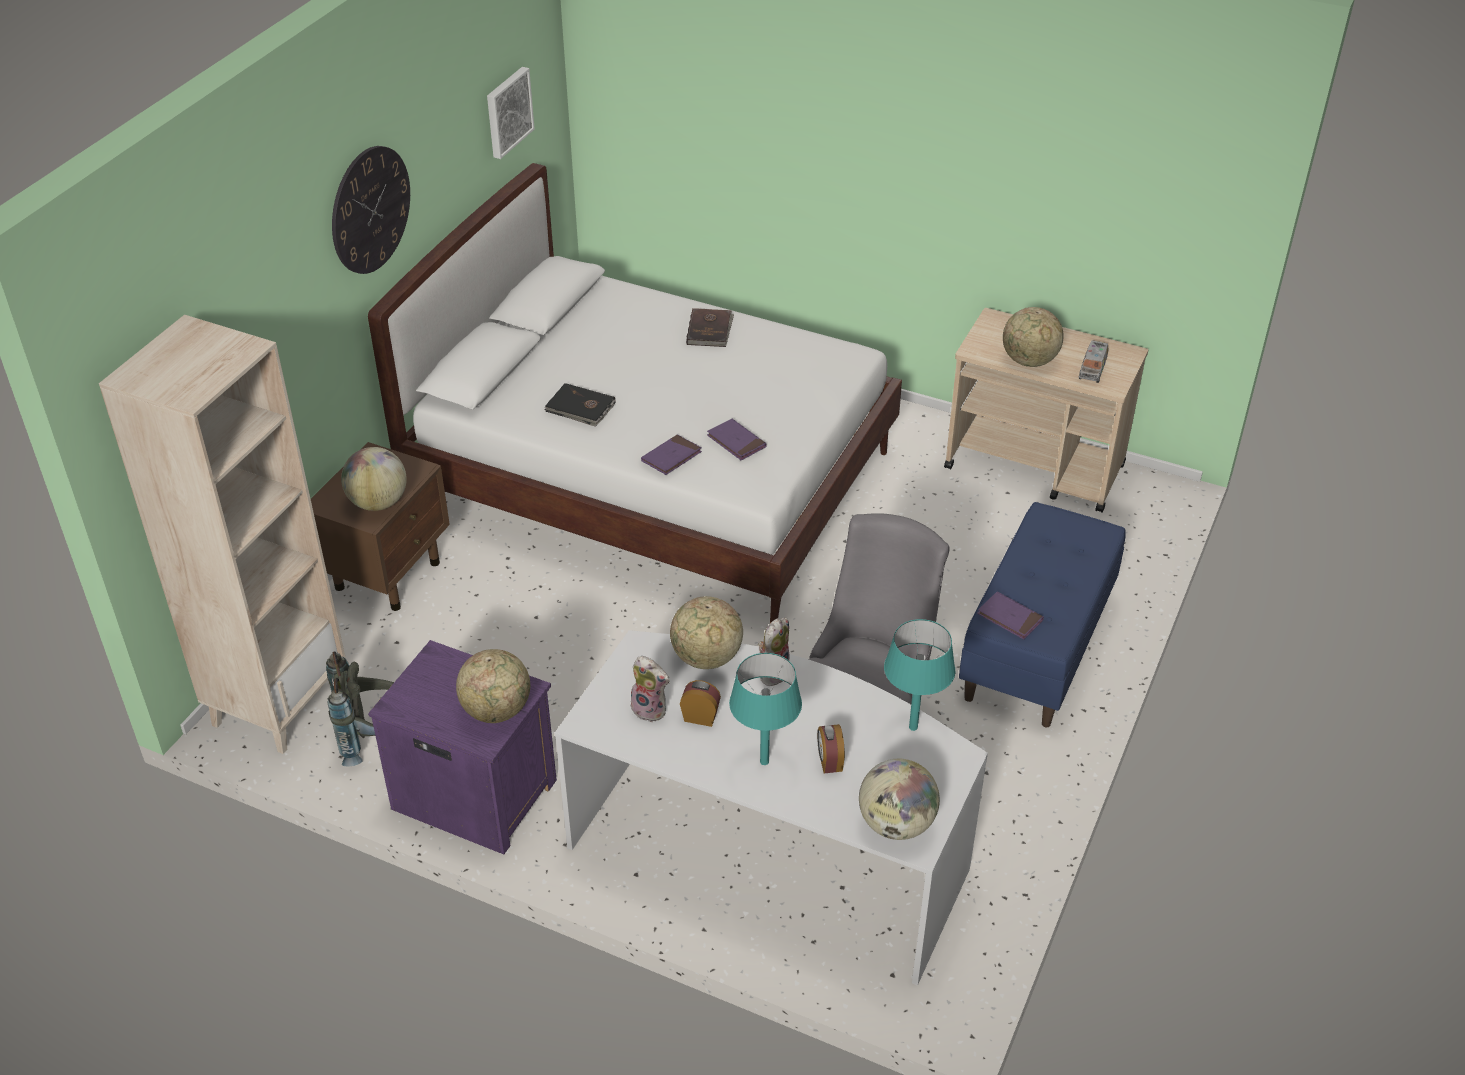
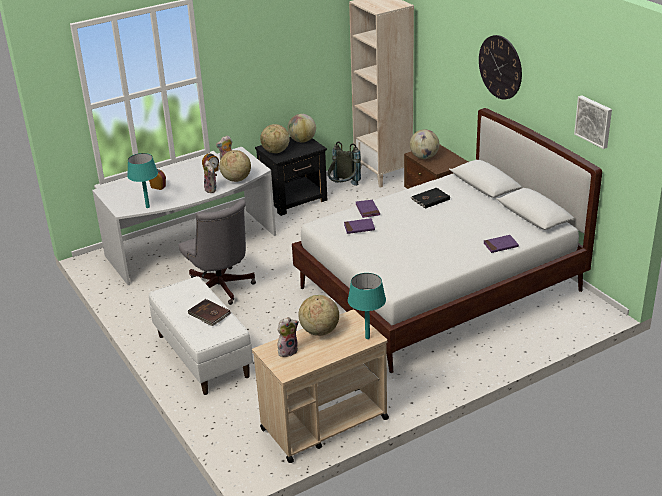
camera: 125 degrees right, 10 degrees down
purple nightstand [368,640,557,854] -> black nightstand [255,137,327,216]
brown book [686,308,734,347] -> brown book moved to [188,299,230,326]
turquoise table lamp [729,653,802,765] -> turquoise table lamp moved to [348,273,386,339]
globe [859,759,940,840] -> globe moved to [288,114,316,143]
blue bench [959,502,1126,727] -> white bench [149,276,253,395]
purple book [977,592,1044,640] -> purple book moved to [484,235,519,253]
toy truck [1078,340,1108,383] -> plush toy [277,317,299,357]

